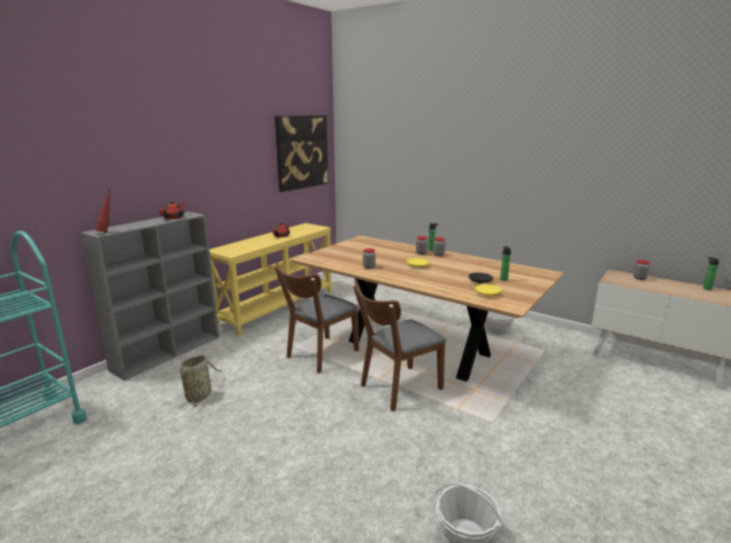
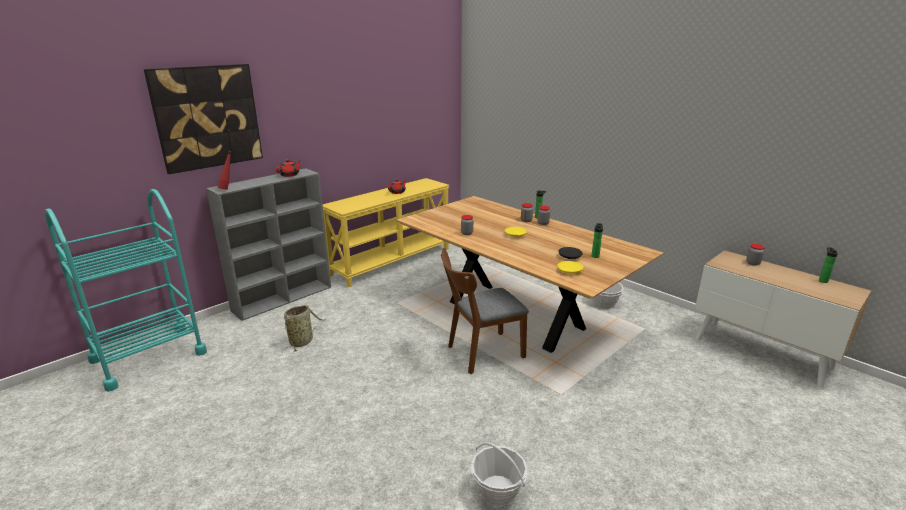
camera: 10 degrees right, 5 degrees up
brown chair [274,262,359,373] -> none
picture [275,115,328,192] -> picture moved to [144,64,263,174]

